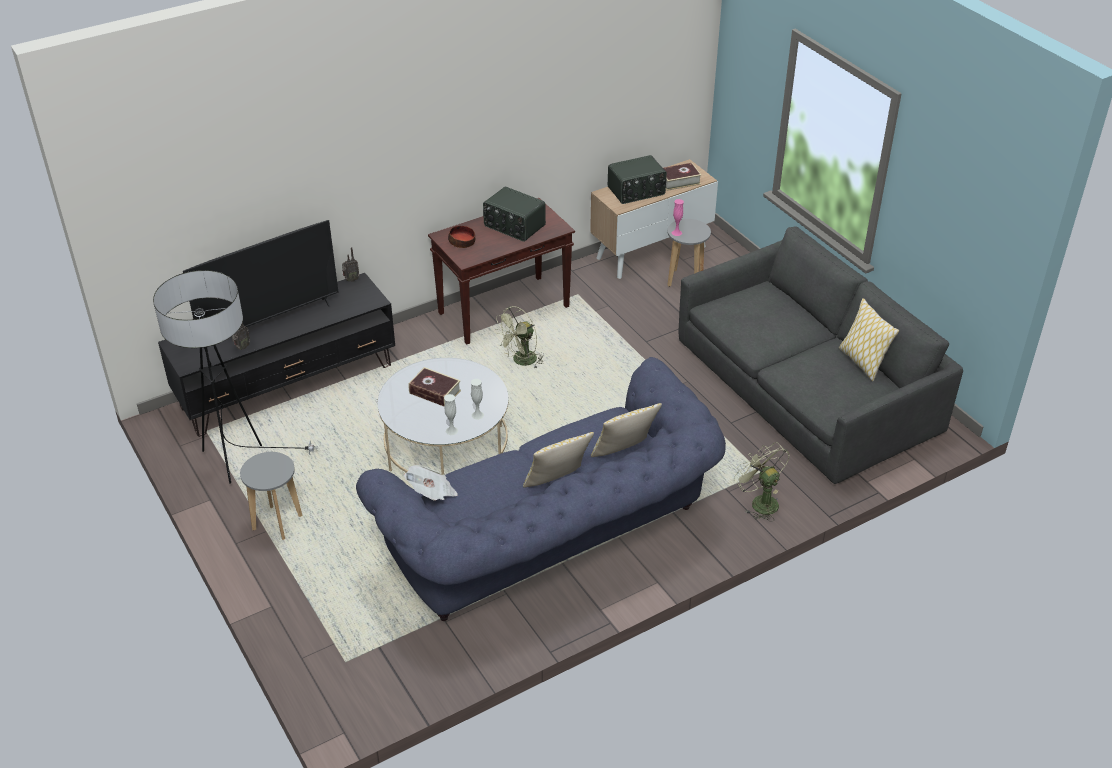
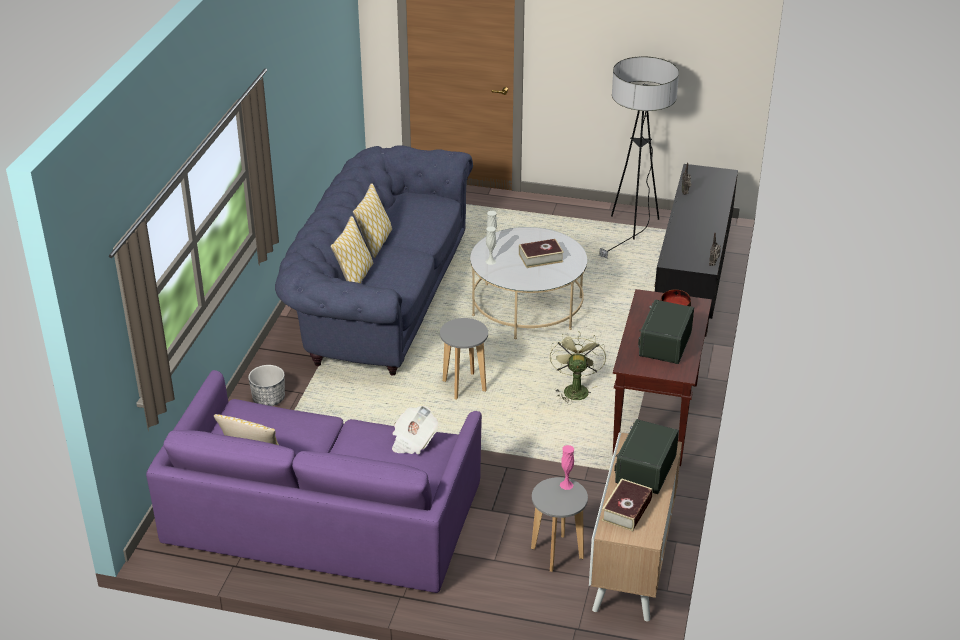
camera: 135 degrees right, 5 degrees down
television [183,220,339,327] -> none
grey stool [240,452,303,540] -> grey stool moved to [440,318,488,400]
newspaper [404,465,458,501] -> newspaper moved to [392,406,438,454]
radio [483,187,546,242] -> radio turned 60 degrees counterclockwise [638,299,694,364]
grey sofa [679,226,963,484] -> purple sofa [146,370,482,593]
green fan [734,442,790,521] -> planter [248,365,285,406]

